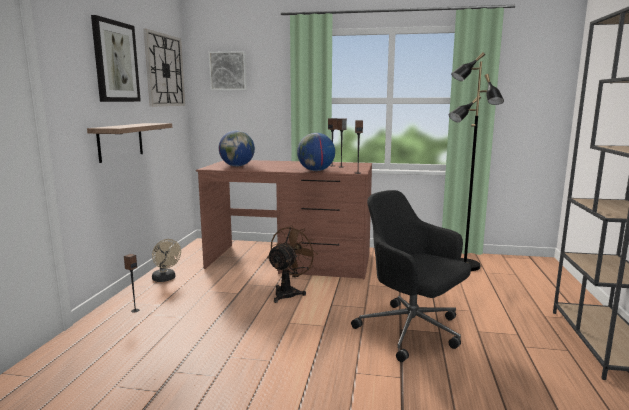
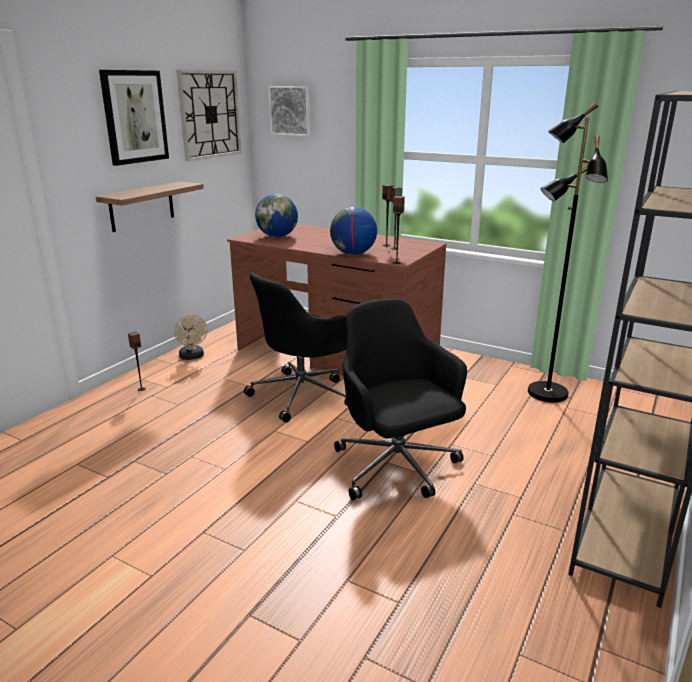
camera: 20 degrees right, 10 degrees up
brown fan [267,225,318,303] -> black office chair [244,273,348,423]

